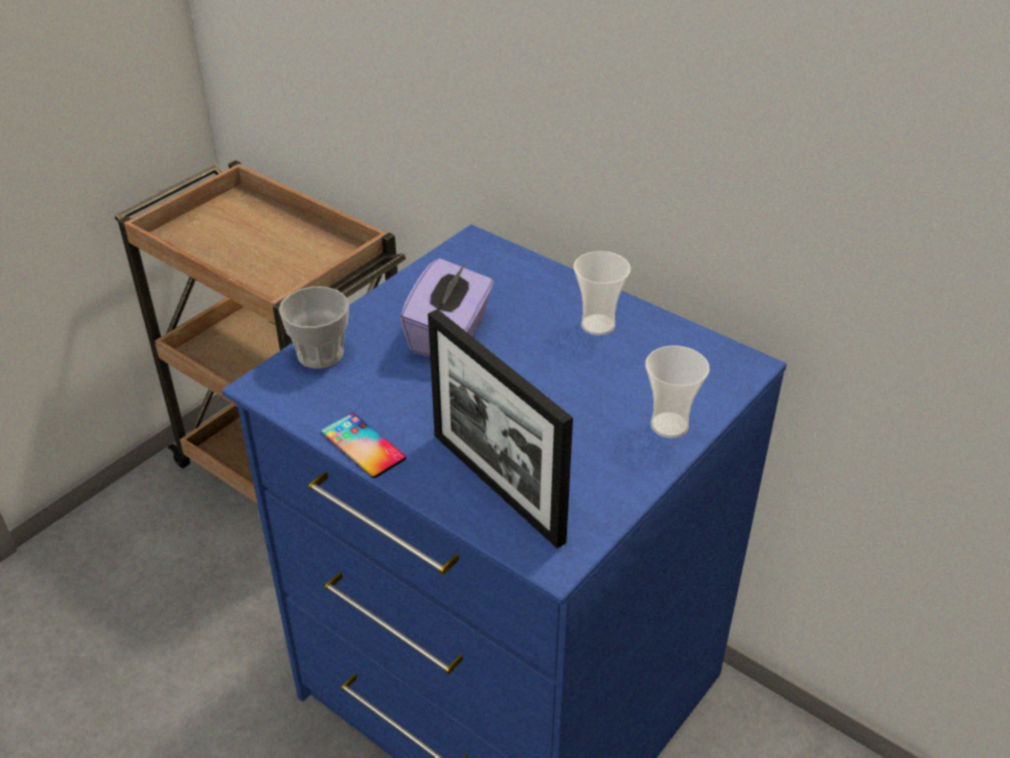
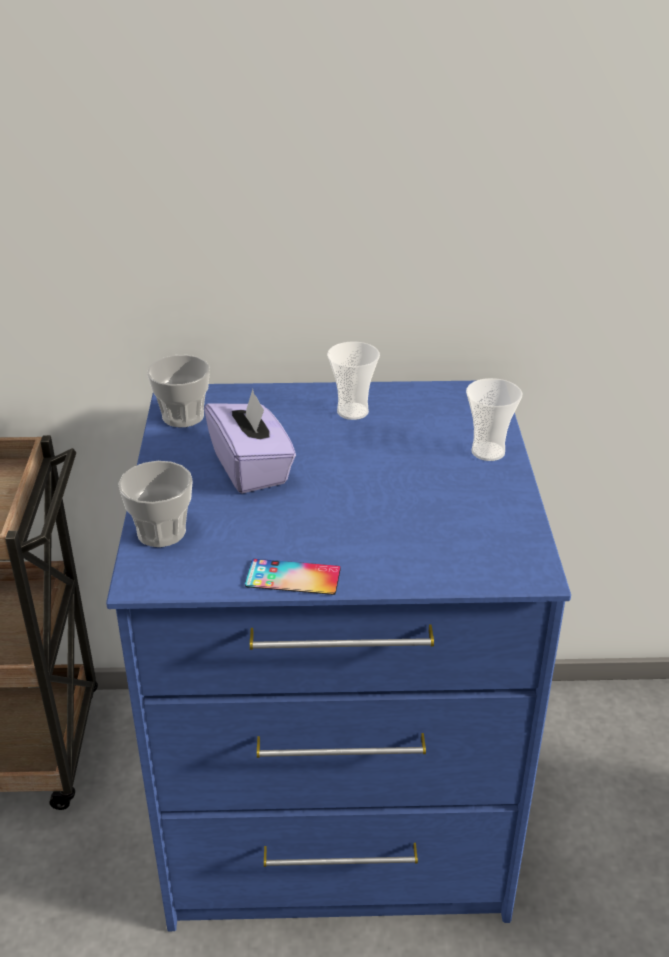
camera: 40 degrees left, 5 degrees down
picture frame [428,309,573,549] -> none
none -> cup [147,355,210,427]

